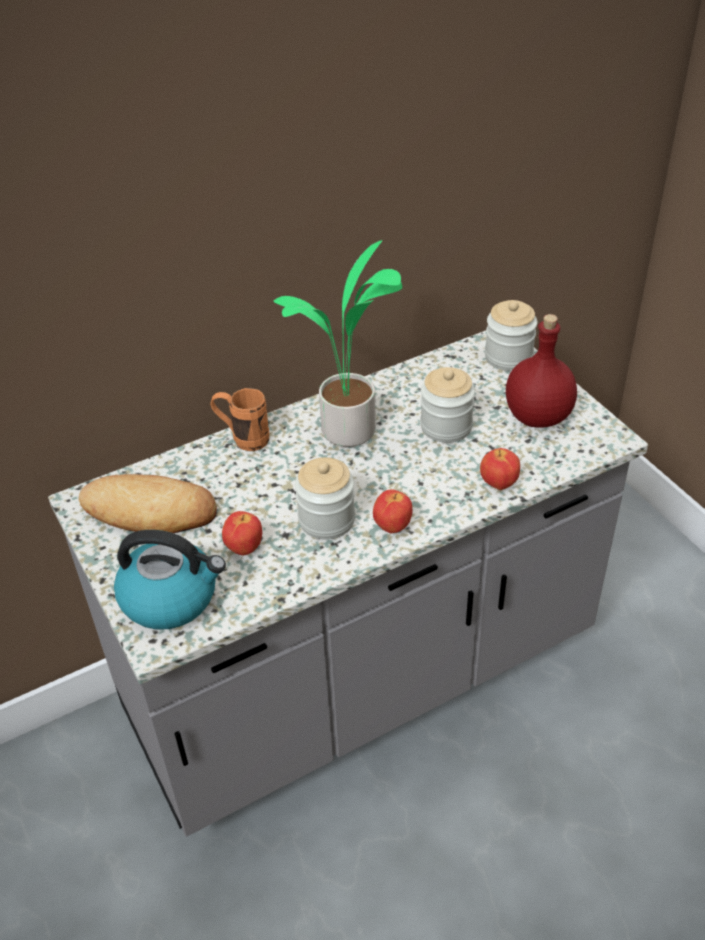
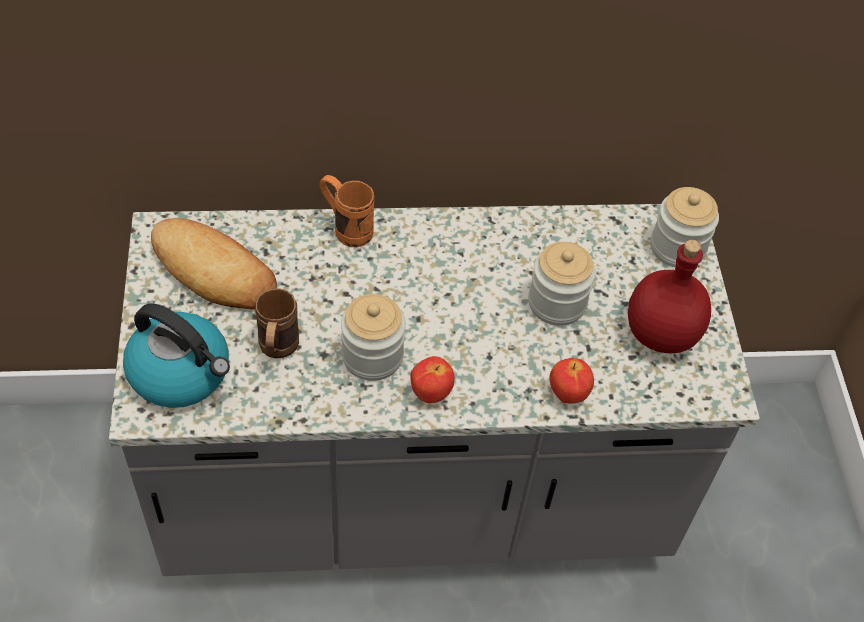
camera: 20 degrees right, 10 degrees up
apple [222,511,262,556] -> brown mug [255,288,299,358]
potted plant [274,240,402,447] -> none

